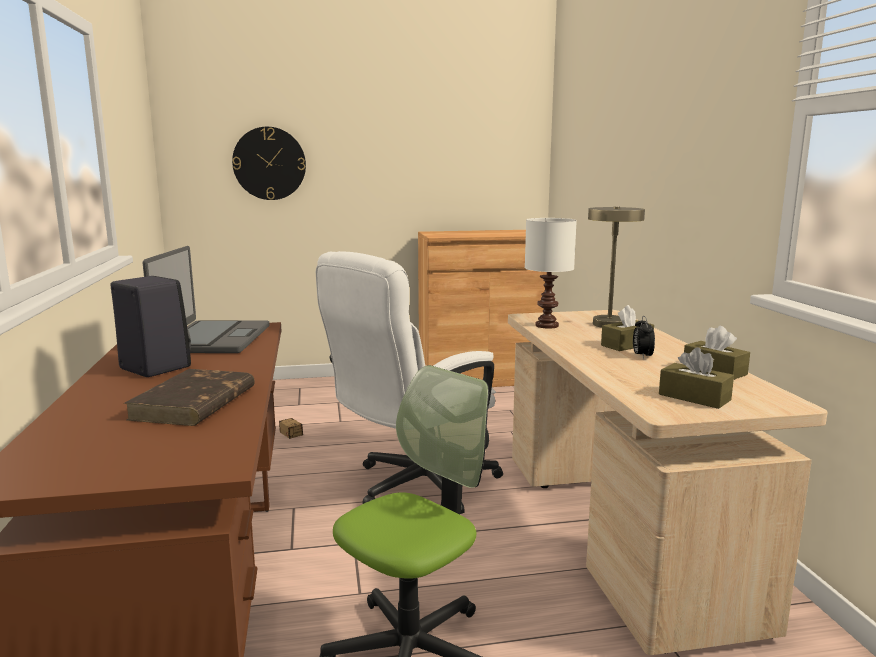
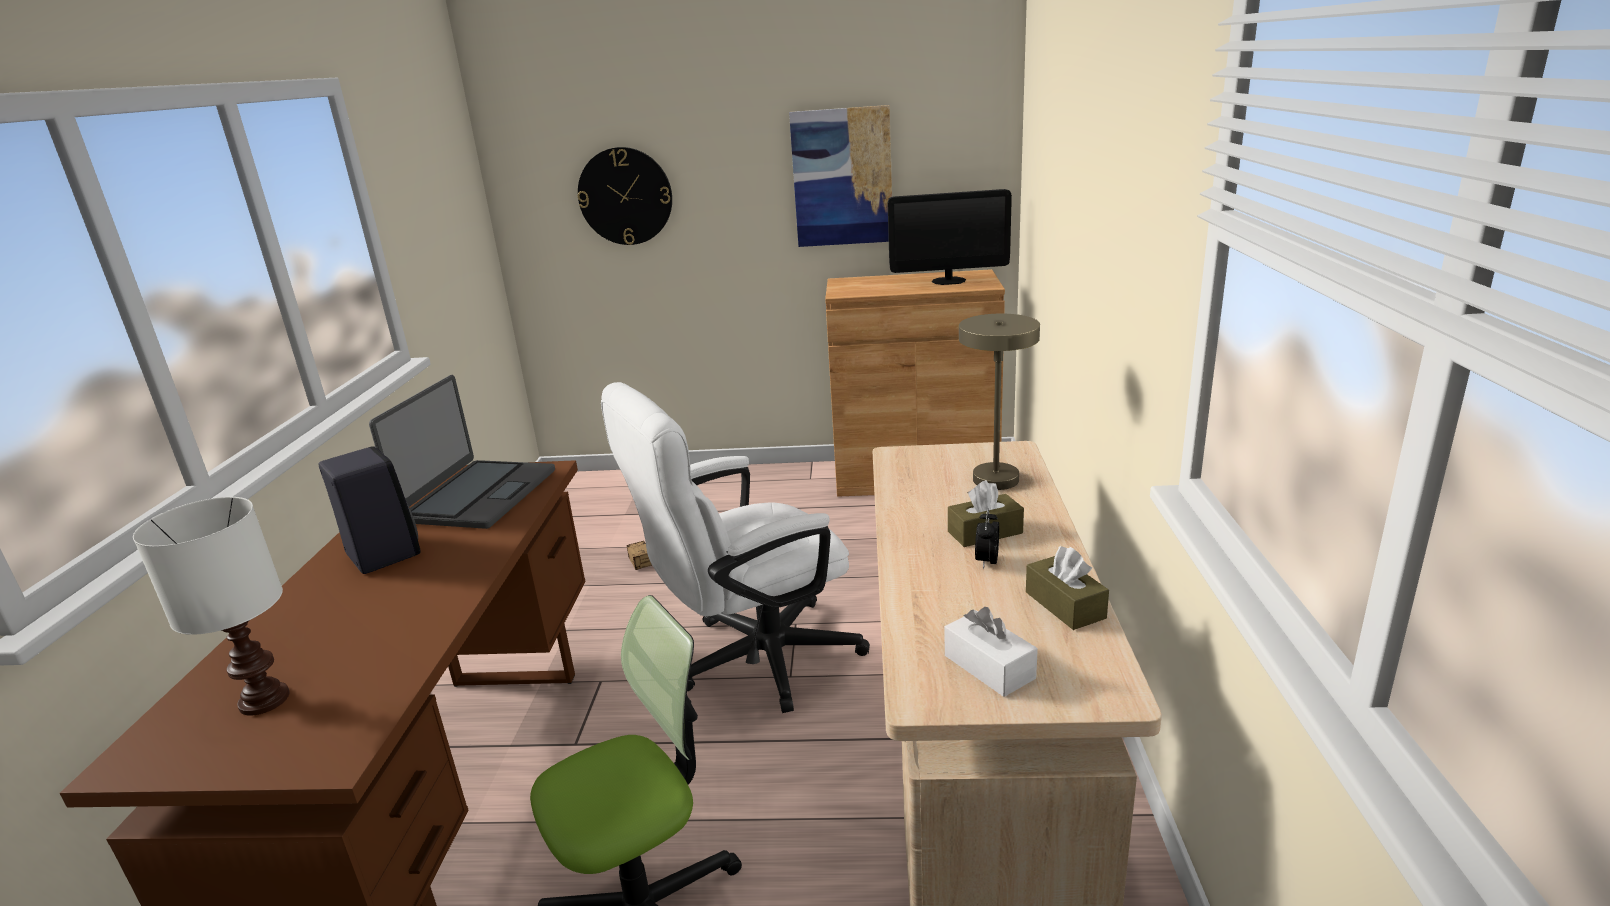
camera: 15 degrees right, 10 degrees up
brown book [124,369,255,426] -> none
white table lamp [525,218,577,329] -> white table lamp moved to [133,497,290,716]
brown tissue box [659,347,734,409] -> white tissue box [945,607,1038,697]
none -> picture [789,105,892,247]
none -> monitor [887,189,1012,285]

